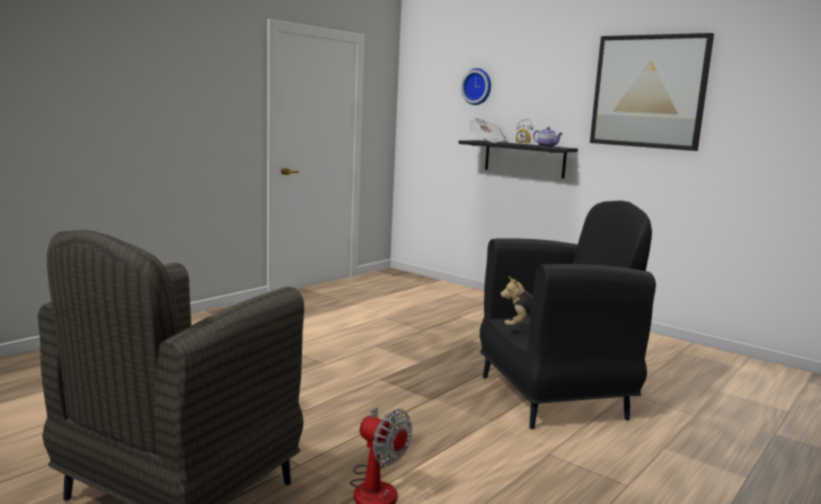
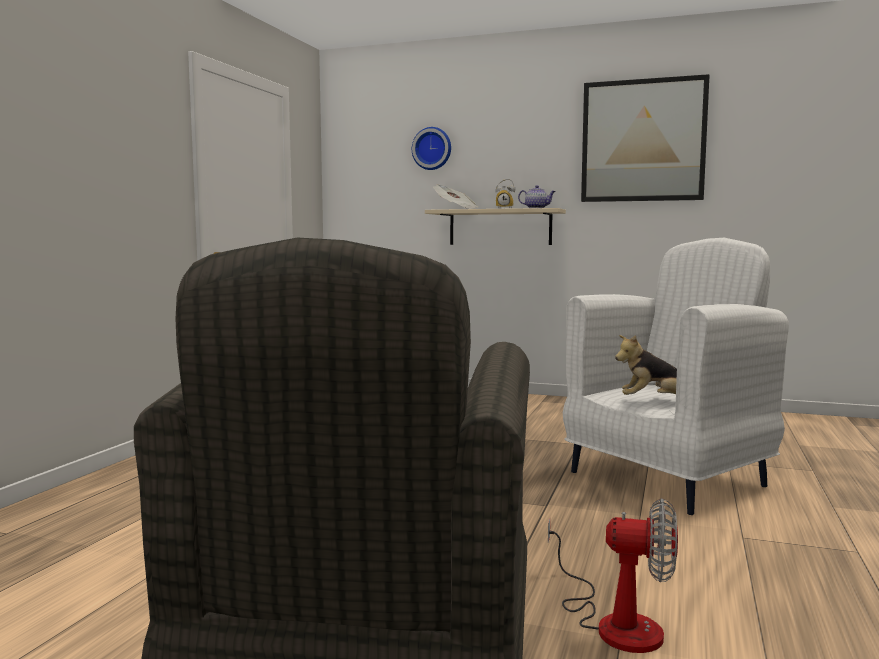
camera: 20 degrees left, 5 degrees down
black shelf [458,140,578,179] -> beige shelf [425,208,566,245]
black armchair [480,200,656,429] -> white armchair [563,238,789,515]

